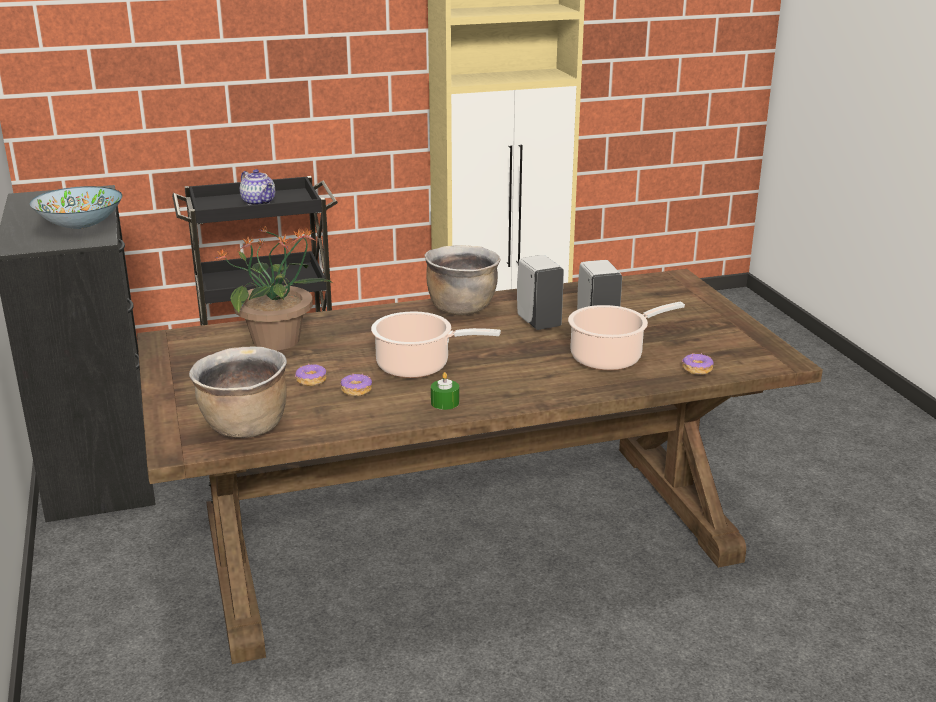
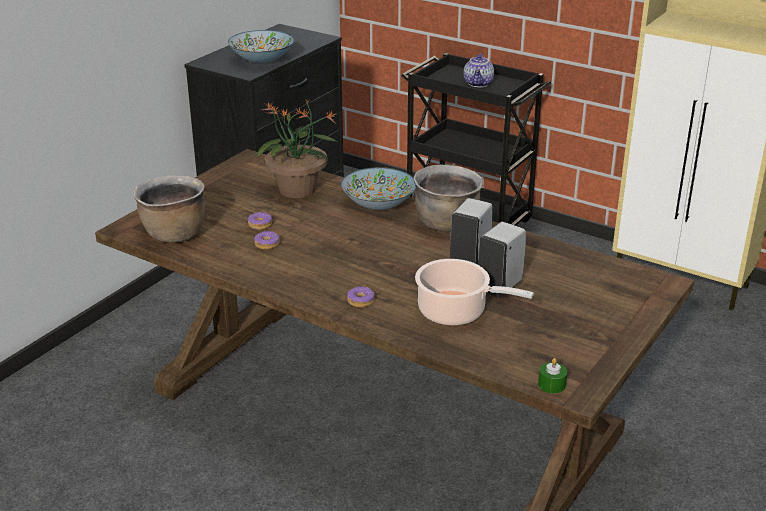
camera: 50 degrees right, 5 degrees up
cooking pot [371,311,501,378] -> none
green candle [431,372,459,410] -> green candle moved to [538,358,567,394]
donut [682,353,714,375] -> donut moved to [347,287,375,307]
none -> bowl [341,167,416,210]

